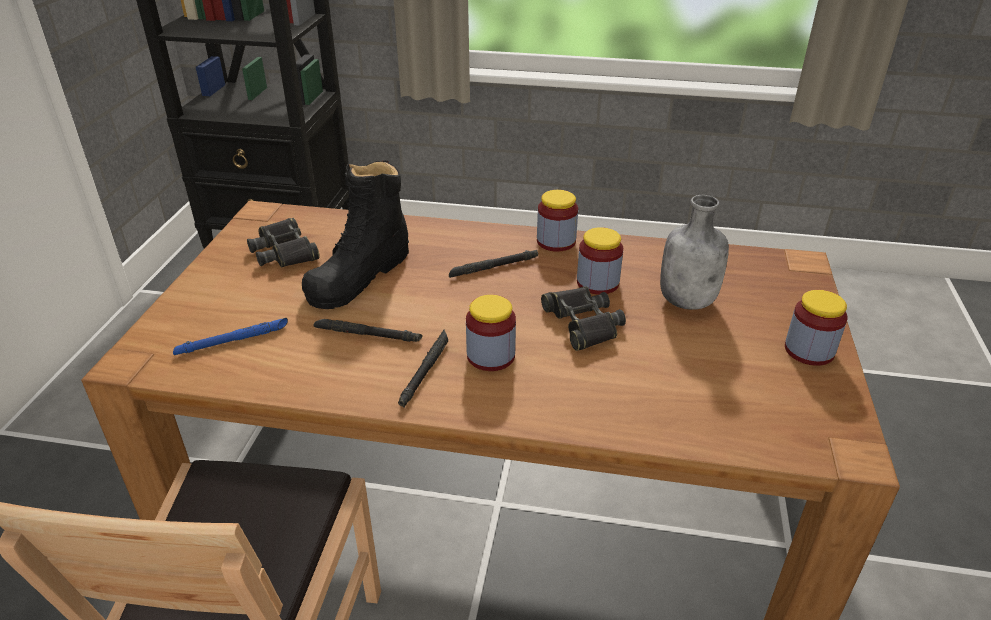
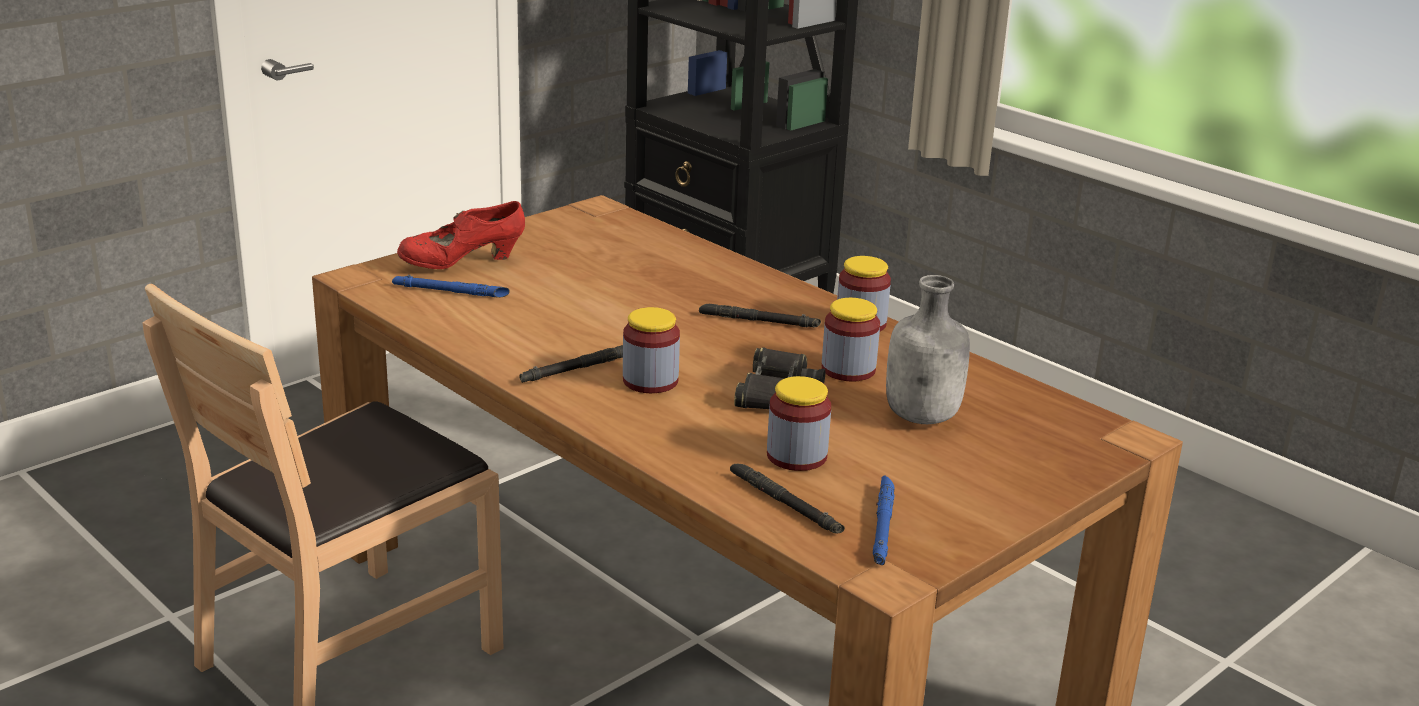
camera: 35 degrees right, 10 degrees down
black binoculars [247,218,320,267] -> none
black boot [302,160,409,309] -> none
black flashlight [314,319,423,342] -> black flashlight moved to [730,464,845,533]
jar [785,290,848,366] -> jar moved to [767,376,831,471]
none -> red shoe [397,201,525,269]
none -> blue flashlight [873,475,895,565]

